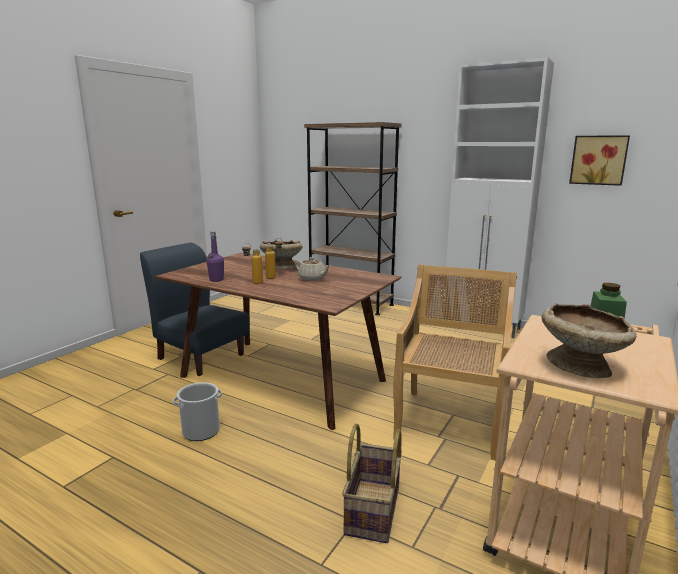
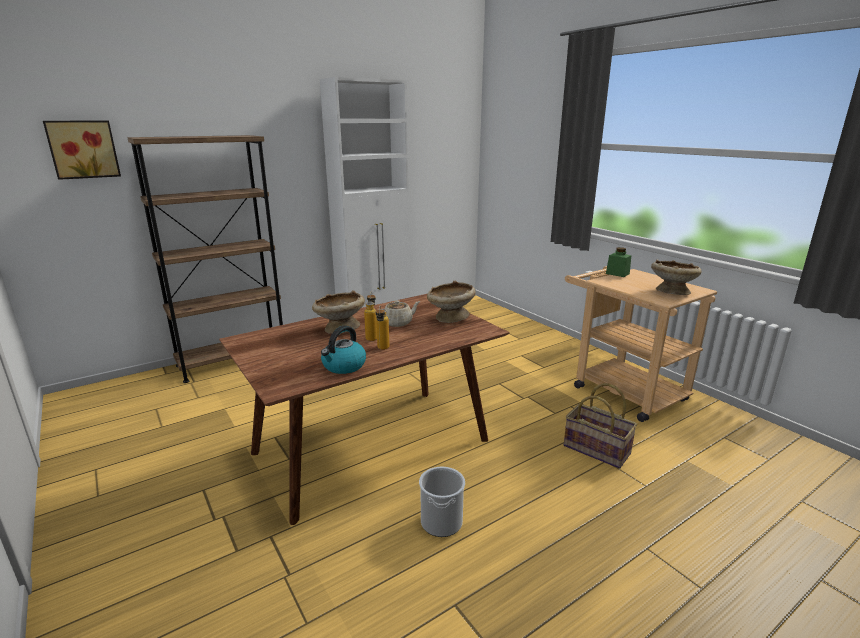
camera: 65 degrees left, 5 degrees up
blue chair [140,243,250,376] -> none
purple bottle [206,231,224,282] -> kettle [321,325,366,374]
beige chair [393,264,517,461] -> none
picture [569,135,630,186] -> picture moved to [43,121,121,180]
none -> beige bowl [427,281,476,323]

